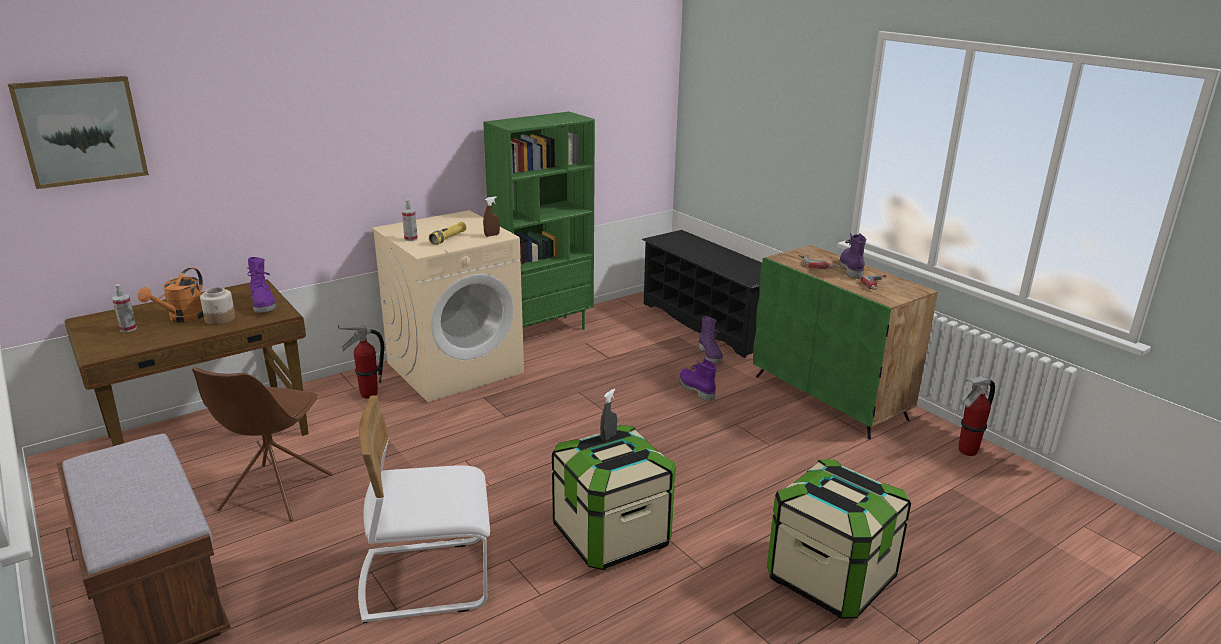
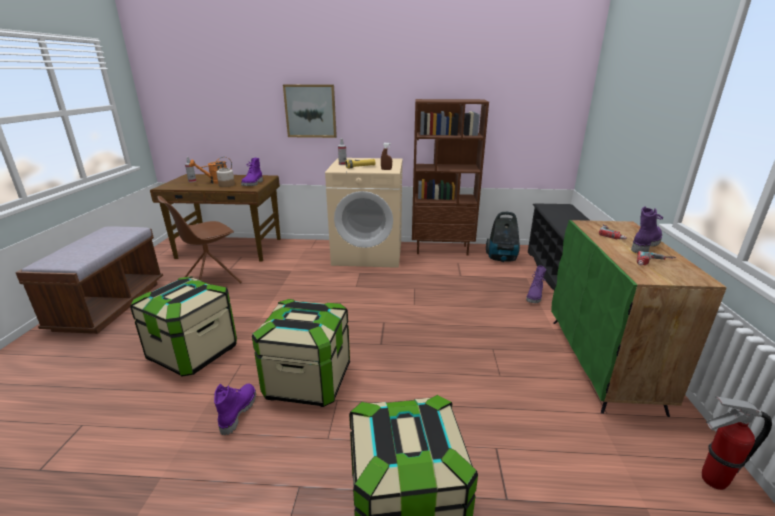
camera: 40 degrees right, 0 degrees up
picture [8,76,149,189] -> picture moved to [283,84,337,138]
fire extinguisher [338,325,384,399] -> none
white chair [358,395,490,623] -> storage box [130,276,237,377]
green bookcase [483,112,595,330] -> brown bookcase [412,99,489,256]
grey spray bottle [600,389,617,441] -> none
purple boot [679,359,717,401] -> purple boot moved to [214,384,256,435]
none -> vacuum cleaner [486,212,520,262]

